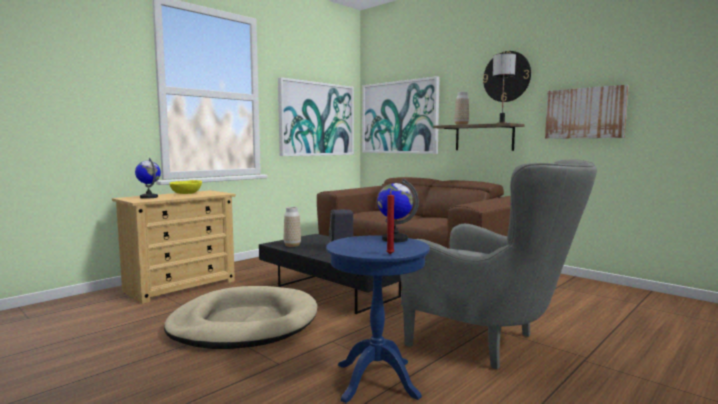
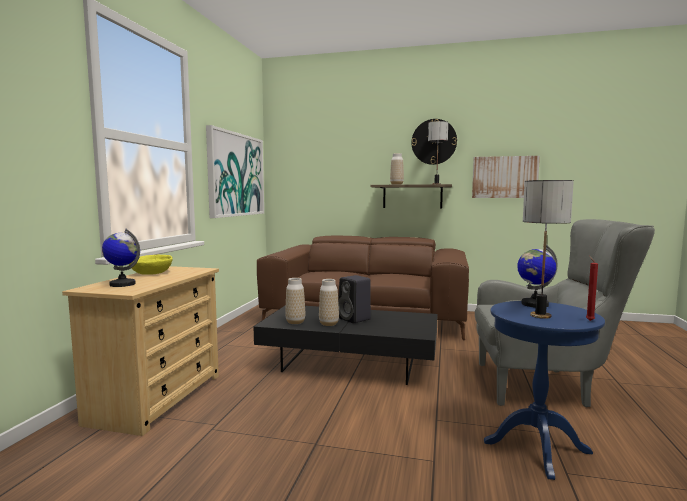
camera: 30 degrees left, 0 degrees up
beige dog bed [164,286,318,349] -> none
picture [362,76,440,154] -> none
none -> vase [319,279,339,326]
none -> table lamp [523,180,574,319]

